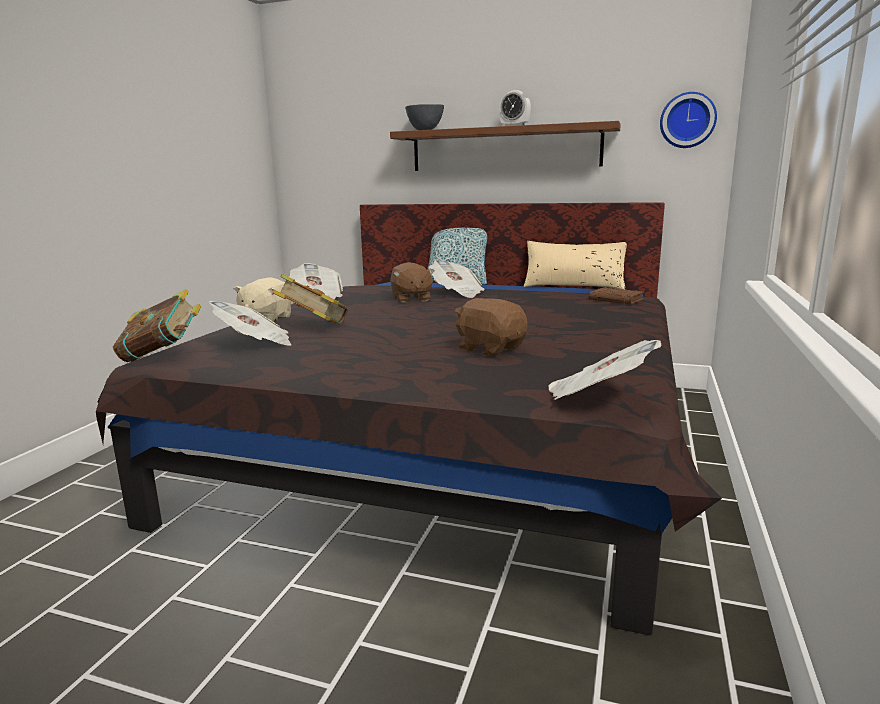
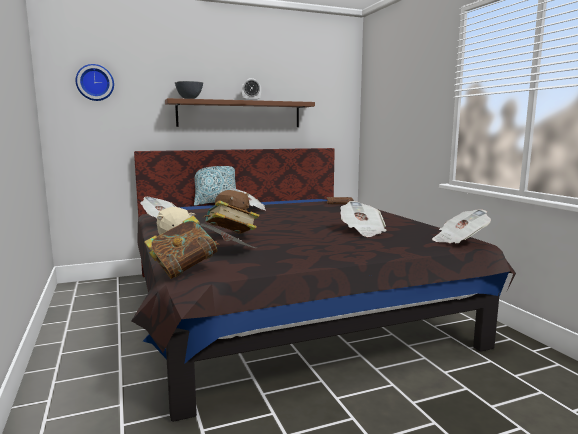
camera: 40 degrees left, 5 degrees down
brown plush toy [455,298,528,357] -> newspaper [340,201,387,237]
beige pillow [524,241,627,290] -> none
wall clock [660,92,717,148] -> wall clock moved to [76,64,114,101]

